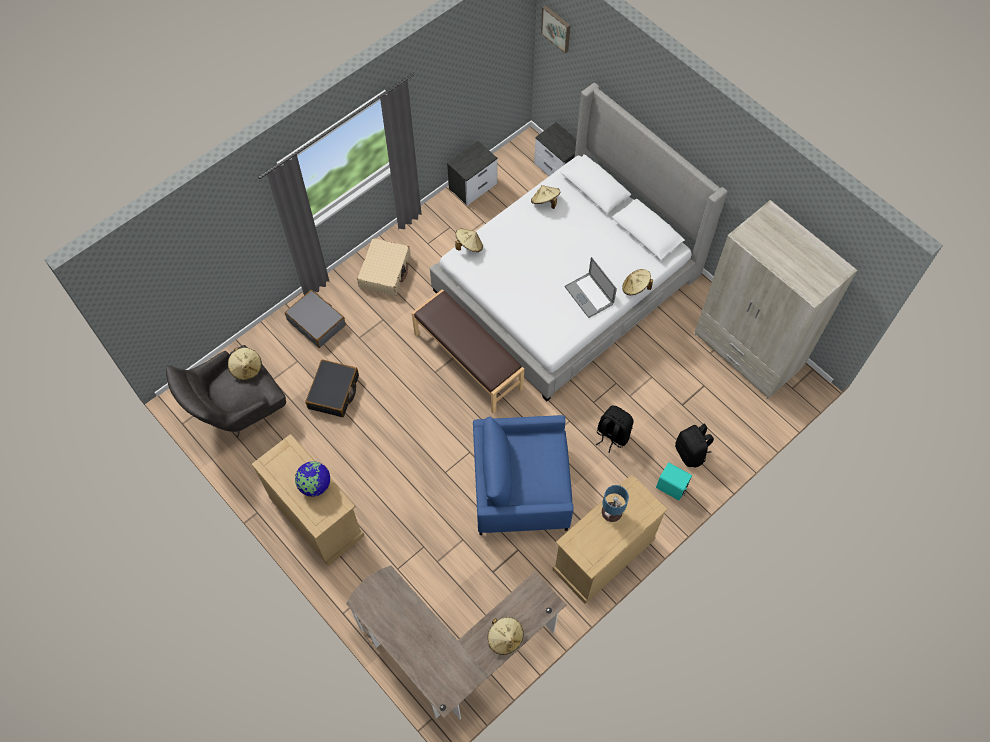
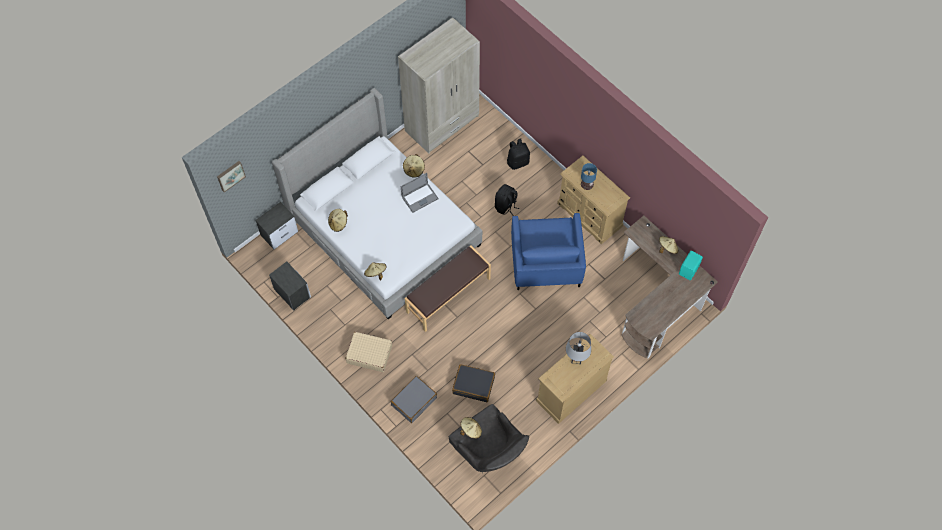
camera: 90 degrees left, 0 degrees up
globe [295,461,331,497] -> grey table lamp [566,332,591,364]
turquoise speaker [656,463,692,501] -> turquoise speaker moved to [679,251,703,280]

